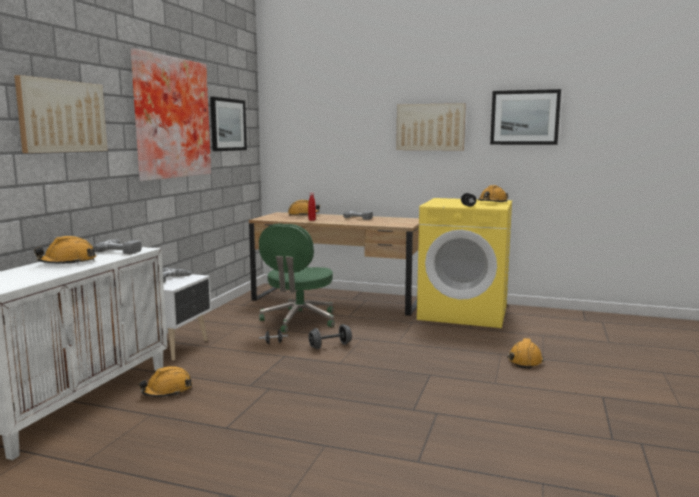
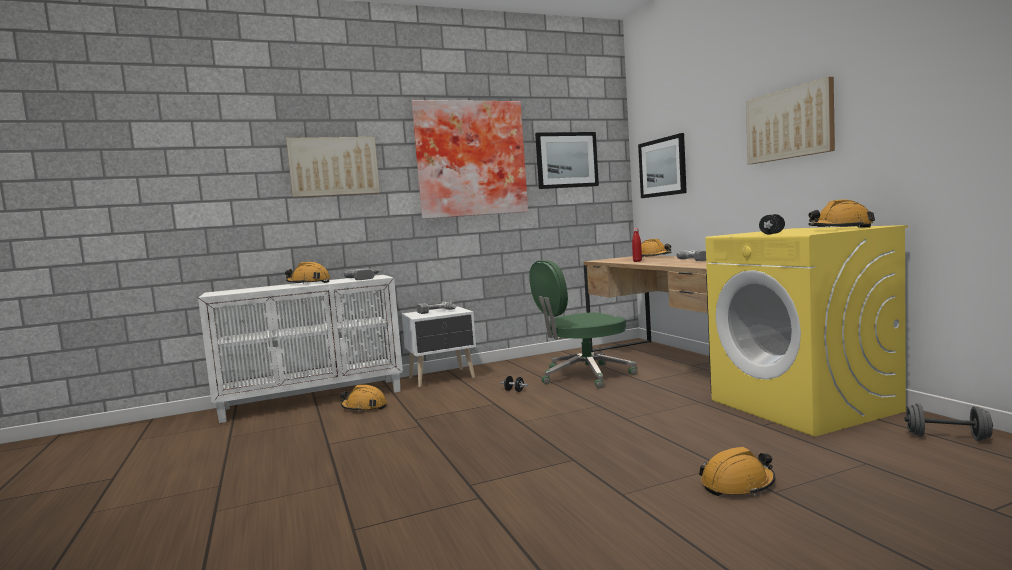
camera: 50 degrees right, 5 degrees down
grey dumbbell [309,324,352,349] -> grey dumbbell moved to [905,403,993,441]
picture [490,89,561,145] -> picture moved to [638,133,687,198]

